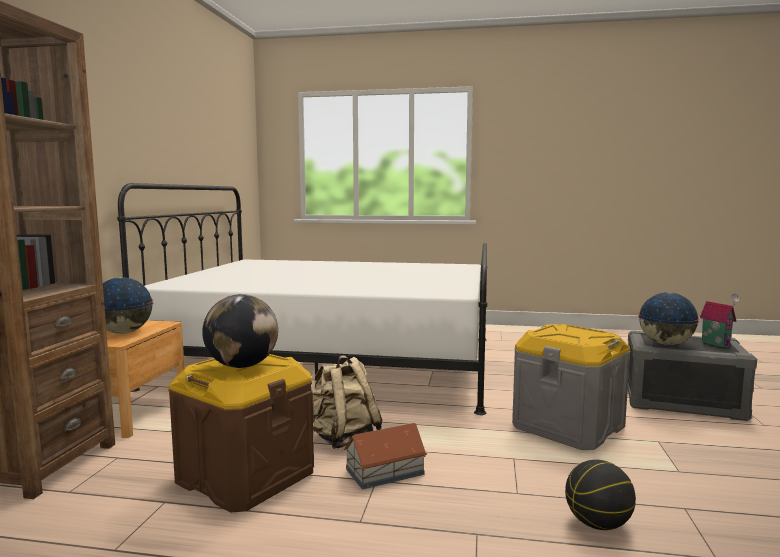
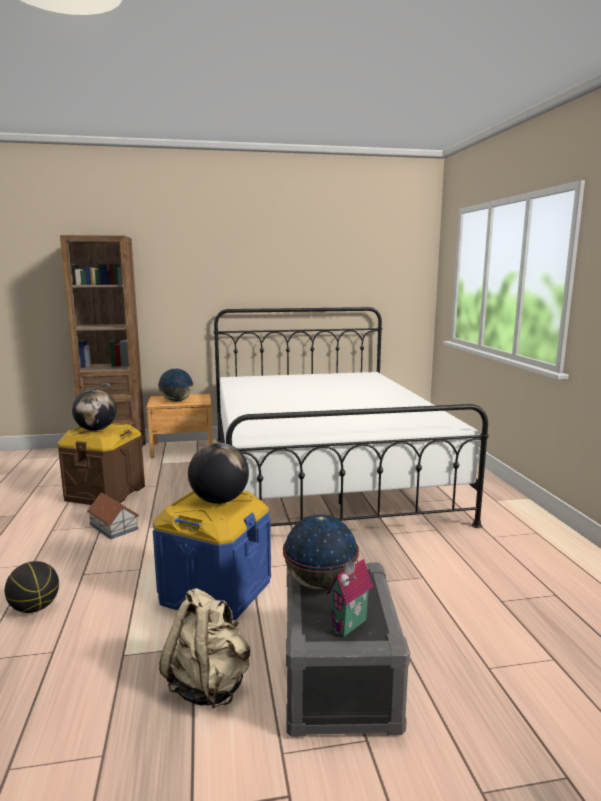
camera: 70 degrees right, 5 degrees up
beige backpack [313,355,382,449] -> beige backpack moved to [159,588,250,709]
grey storage box [512,324,631,450] -> blue storage box [153,491,271,620]
none -> globe [188,443,249,504]

